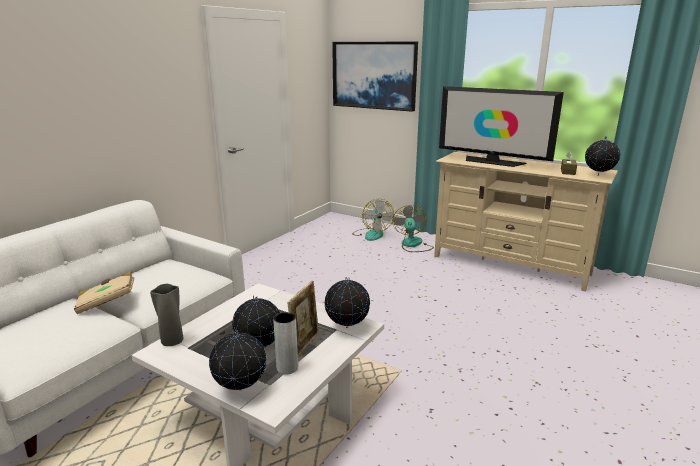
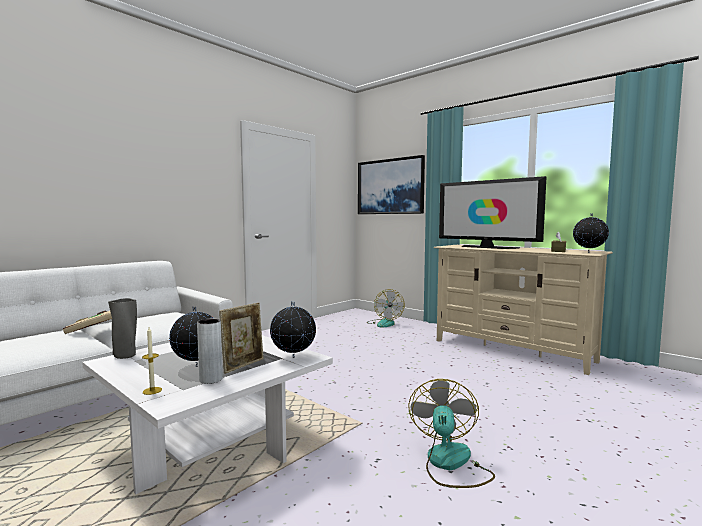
camera: 10 degrees right, 15 degrees down
globe [209,330,266,391] -> candle [142,327,162,395]
fan [392,205,434,252] -> fan moved to [408,379,495,488]

